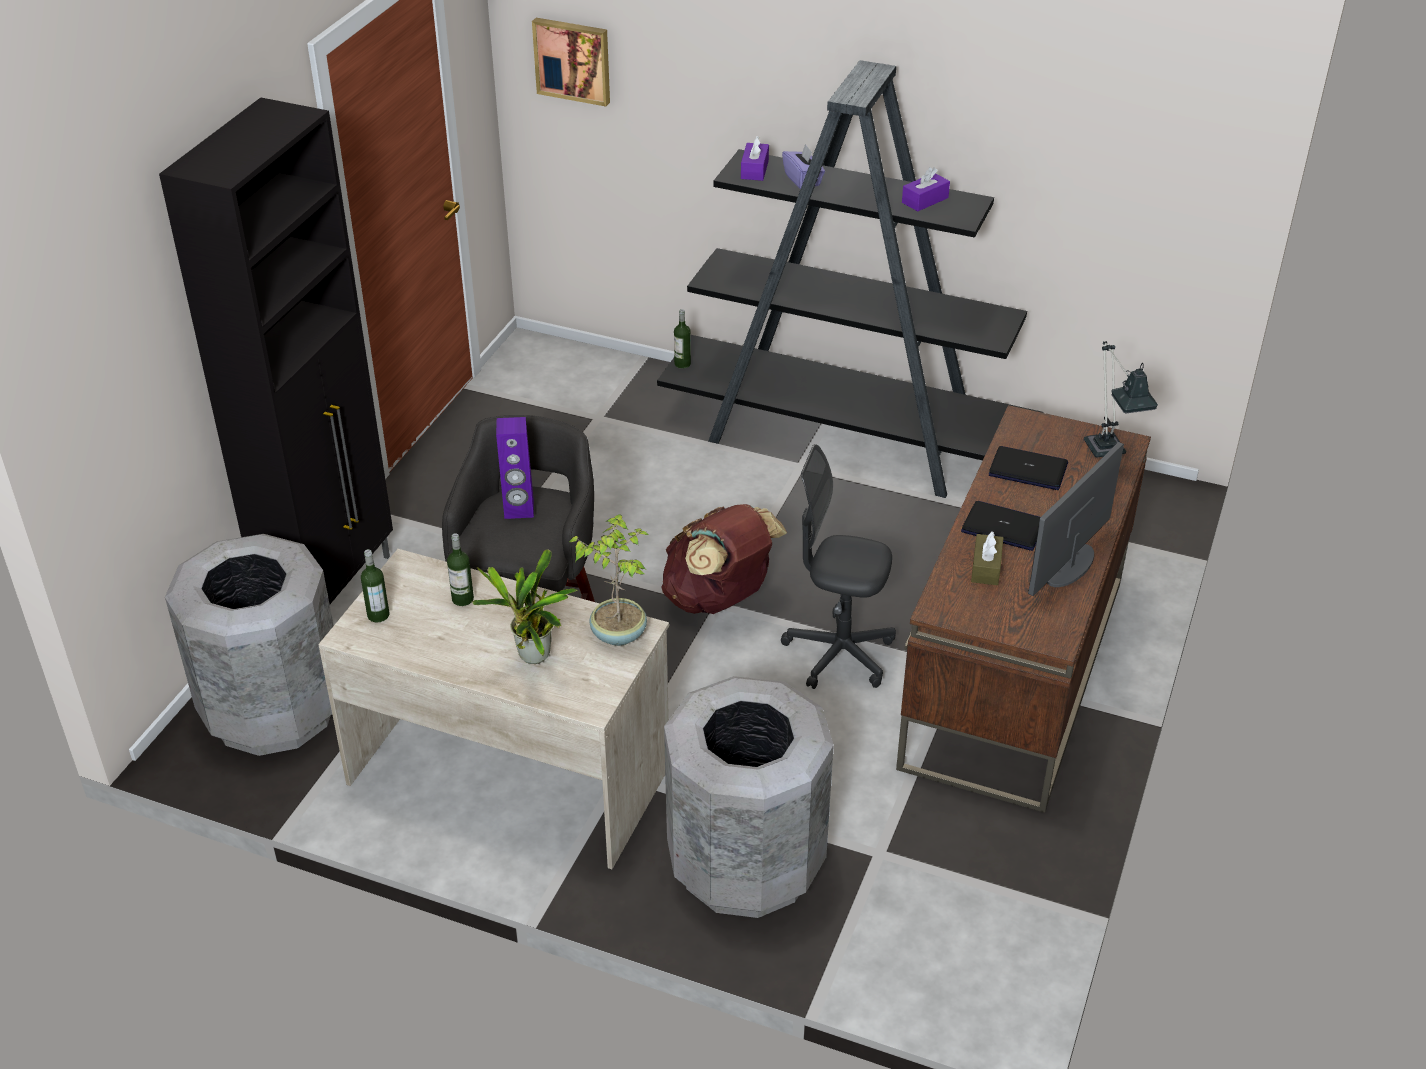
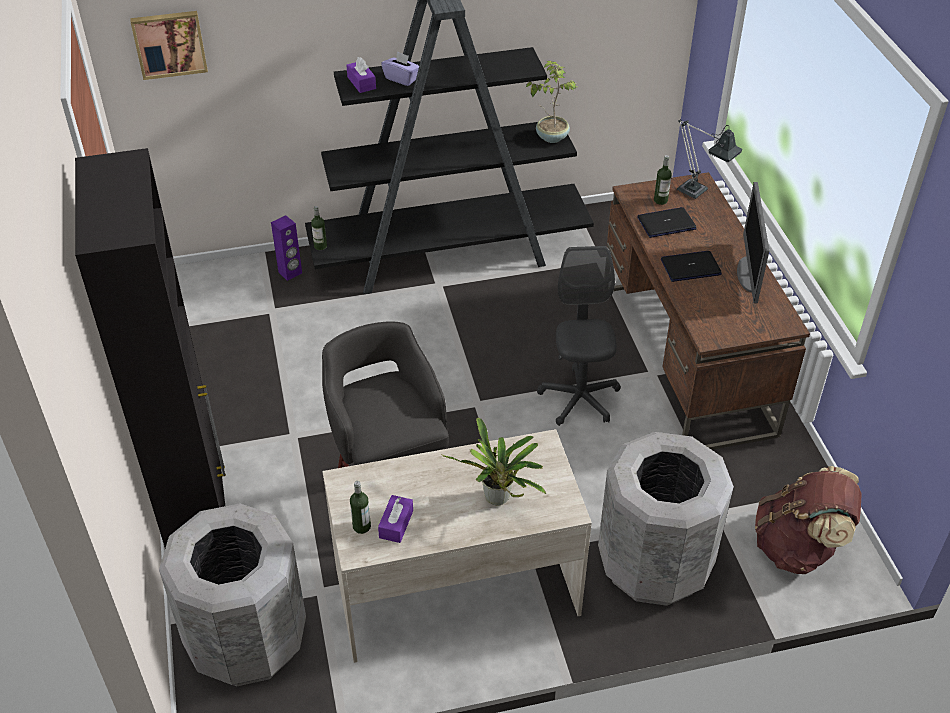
camera: 35 degrees left, 5 degrees up
bottle [447,533,474,606] -> bottle moved to [654,155,672,205]
purple speaker [496,417,534,519] -> purple speaker moved to [271,215,302,281]
potted plant [569,514,649,646] -> potted plant moved to [526,61,577,143]
brown backpack [661,504,787,614] -> brown backpack moved to [755,466,862,574]
grey office chair [781,444,896,689] -> grey office chair turned 105 degrees clockwise [537,246,621,426]
purple tissue box [902,167,950,211] -> purple tissue box moved to [378,495,413,543]
brown tissue box [971,532,1004,585] -> none

